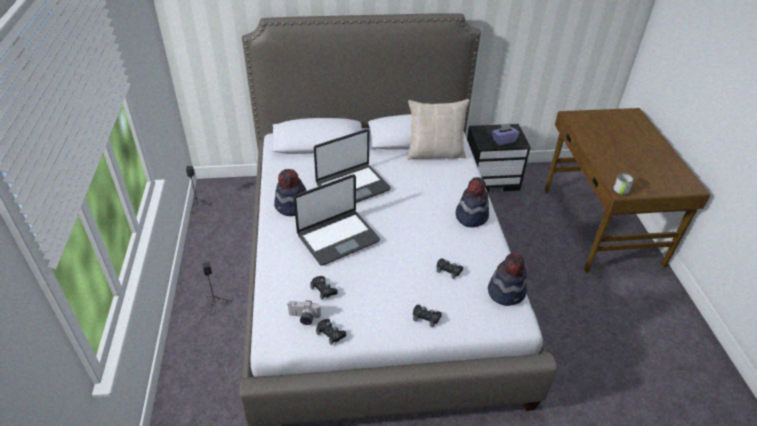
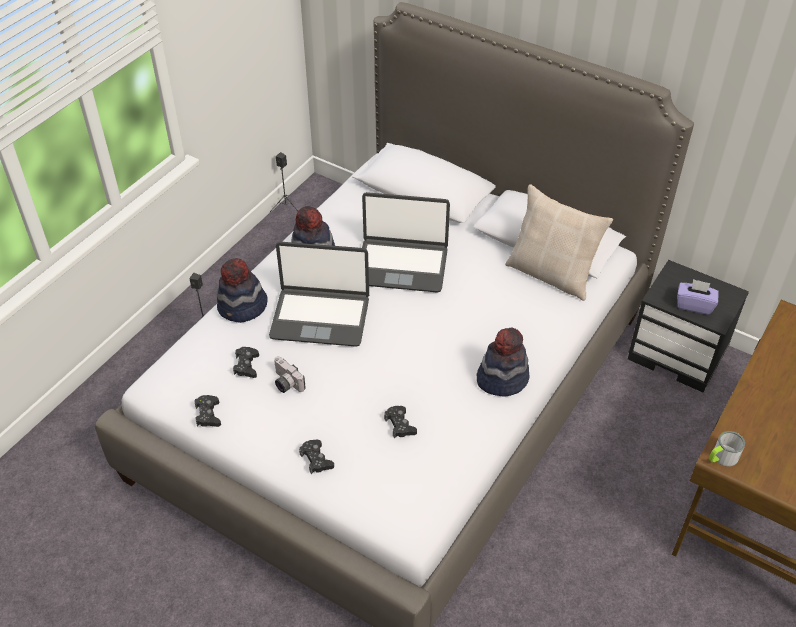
camera: 40 degrees right, 5 degrees up
camera [288,300,321,325] -> camera moved to [274,356,306,393]
hat [488,253,527,306] -> hat moved to [217,258,268,323]

